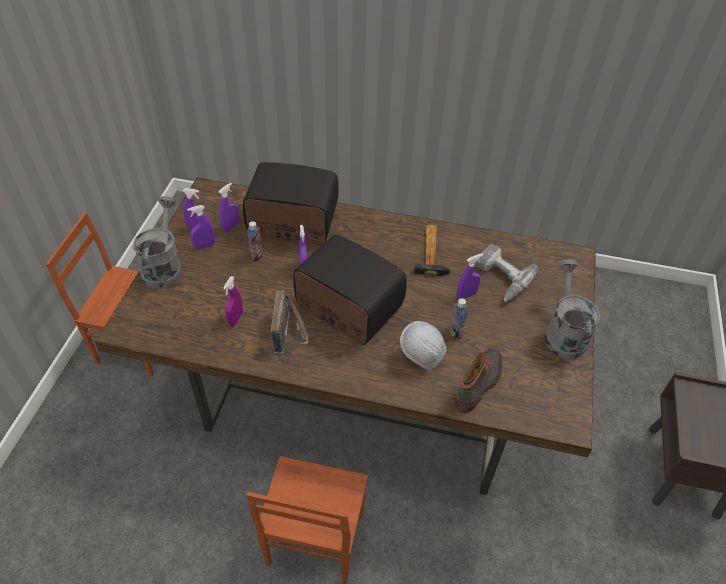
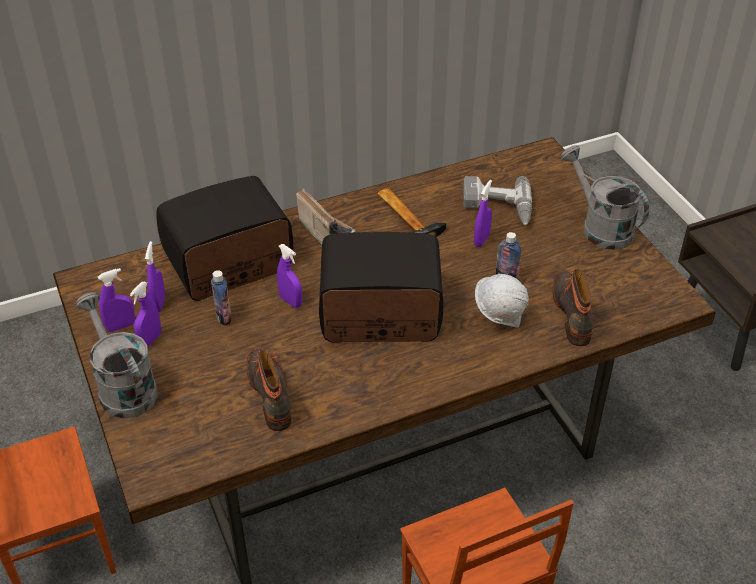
camera: 35 degrees left, 5 degrees down
purple spray bottle [223,276,243,327] -> boot [247,349,292,431]
radio [271,290,308,354] -> radio moved to [296,189,355,244]

